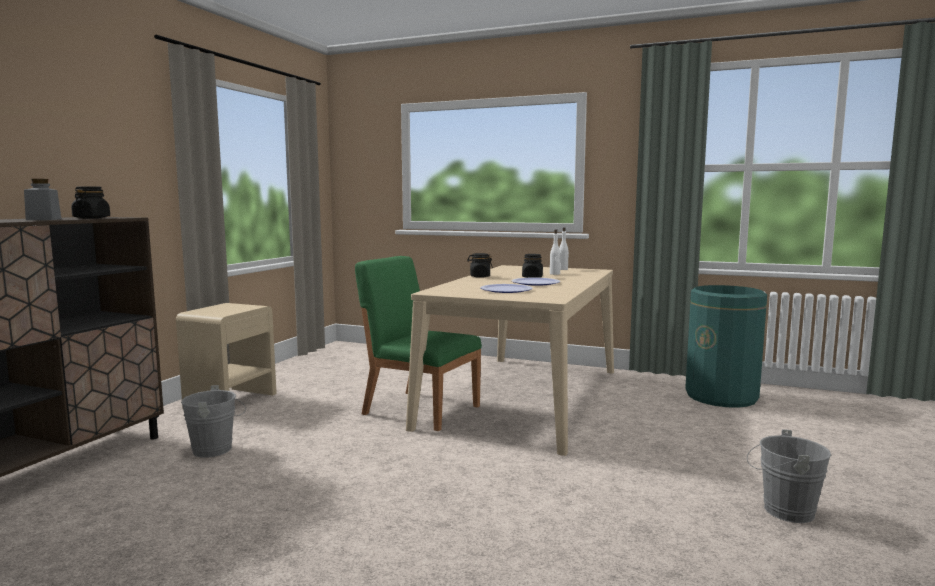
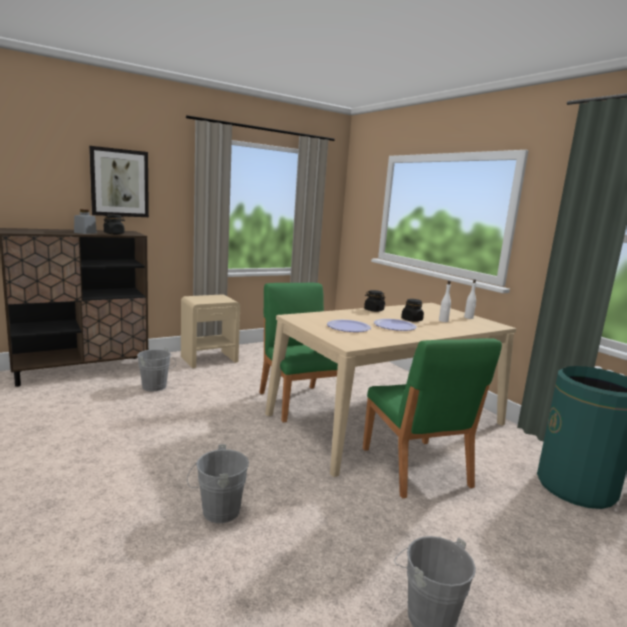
camera: 35 degrees right, 5 degrees up
none -> picture [89,146,149,217]
none -> grey bucket [187,444,249,523]
none -> green chair [363,338,502,498]

